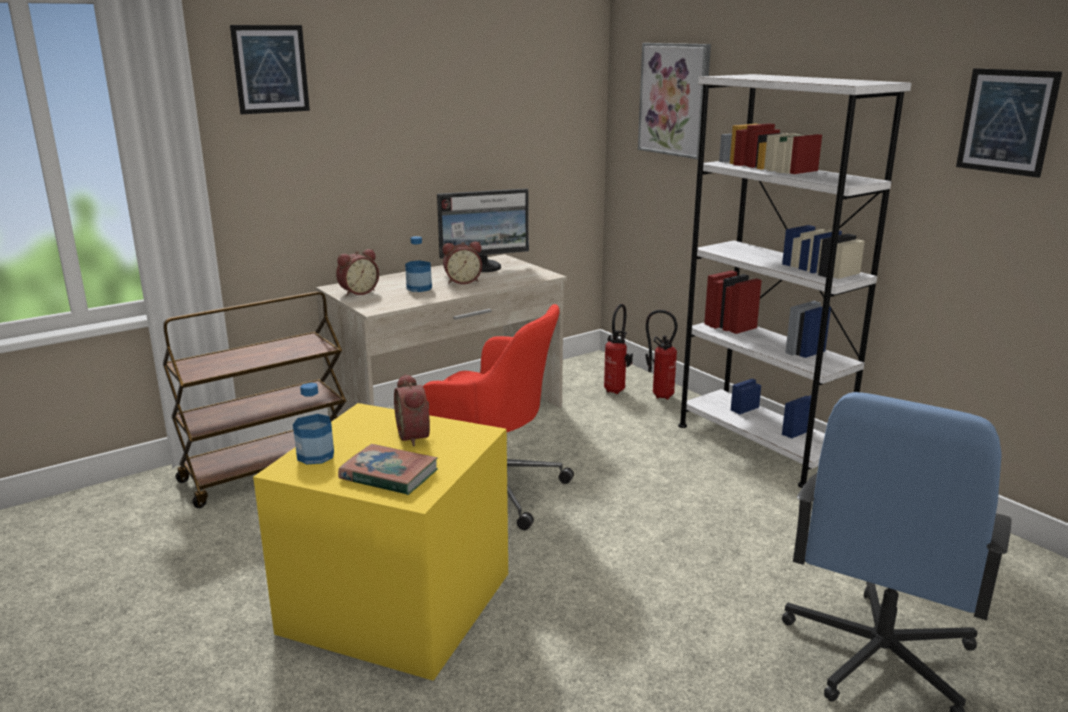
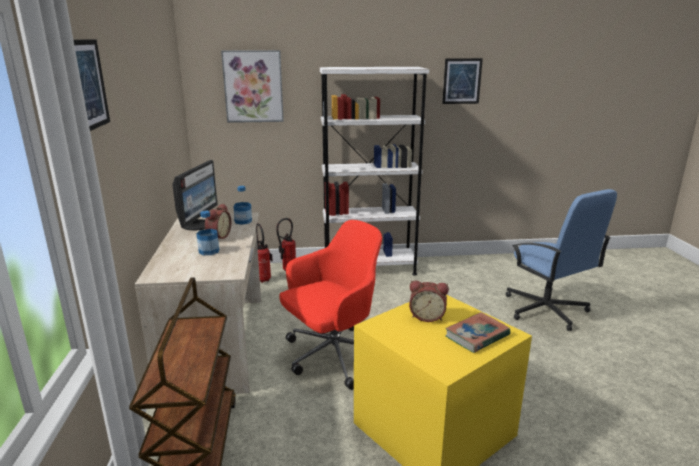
camera: 60 degrees left, 0 degrees up
bottle [293,383,334,464] -> bottle moved to [234,186,252,225]
alarm clock [336,249,379,296] -> none

